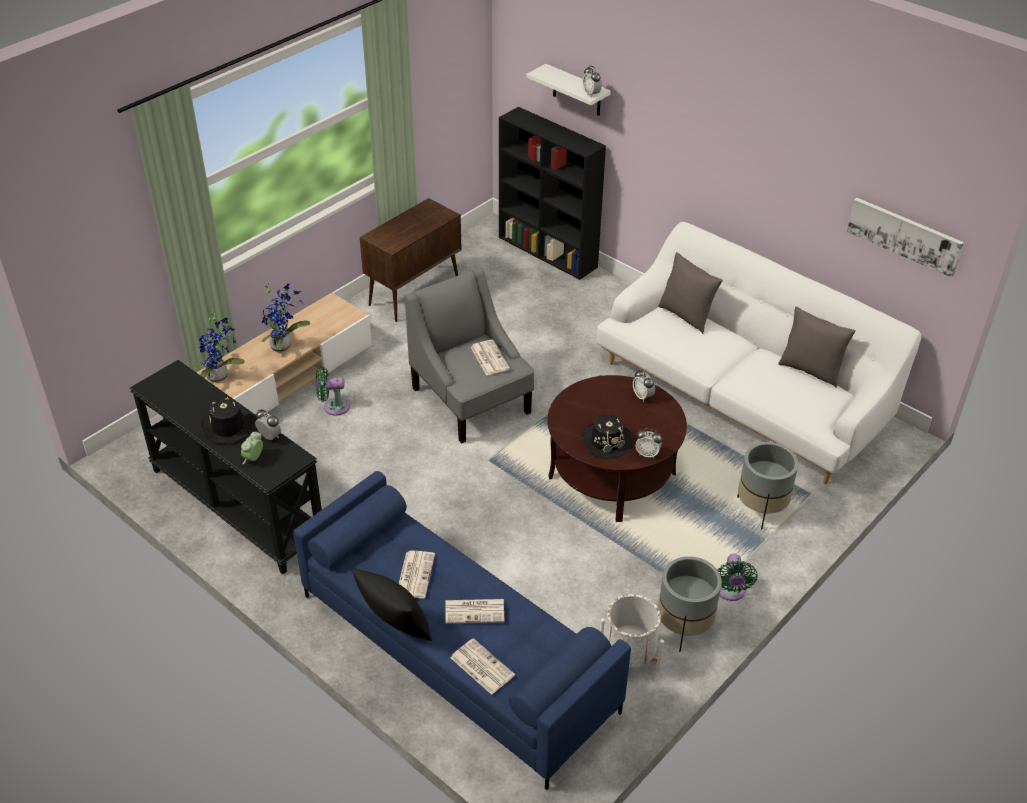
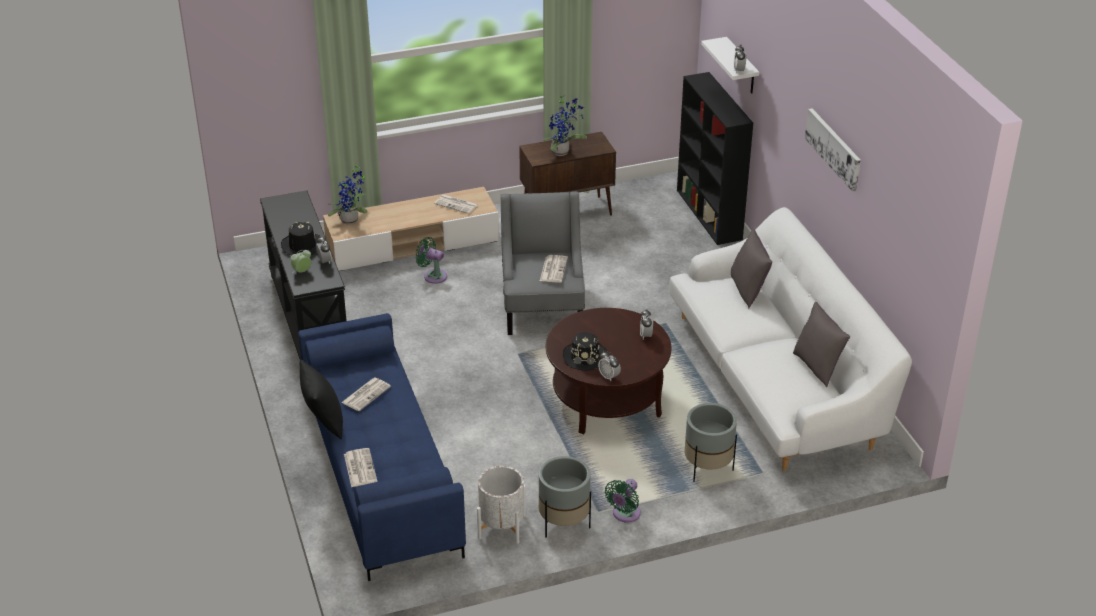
camera: 30 degrees right, 5 degrees down
potted plant [261,281,310,352] -> potted plant moved to [542,95,587,156]
newspaper [445,599,505,624] -> newspaper moved to [434,195,478,214]
picture [847,198,964,278] -> picture moved to [805,108,861,192]

